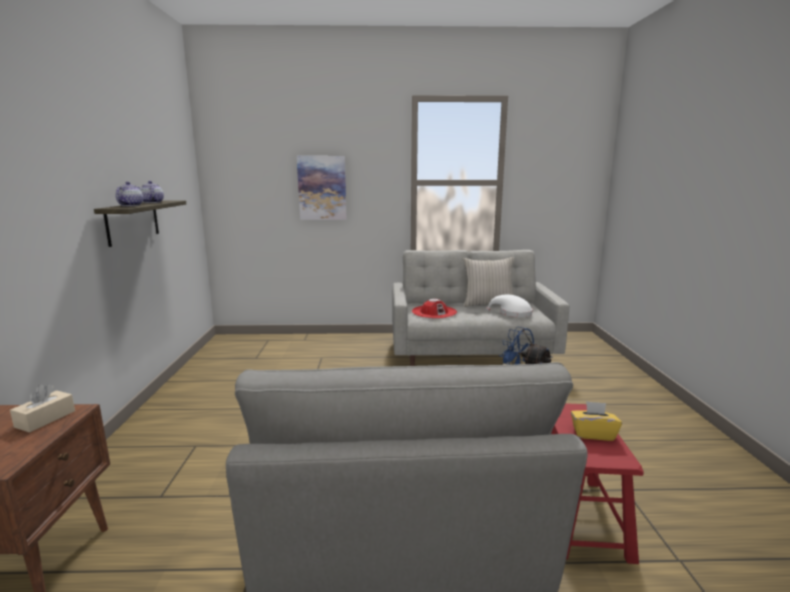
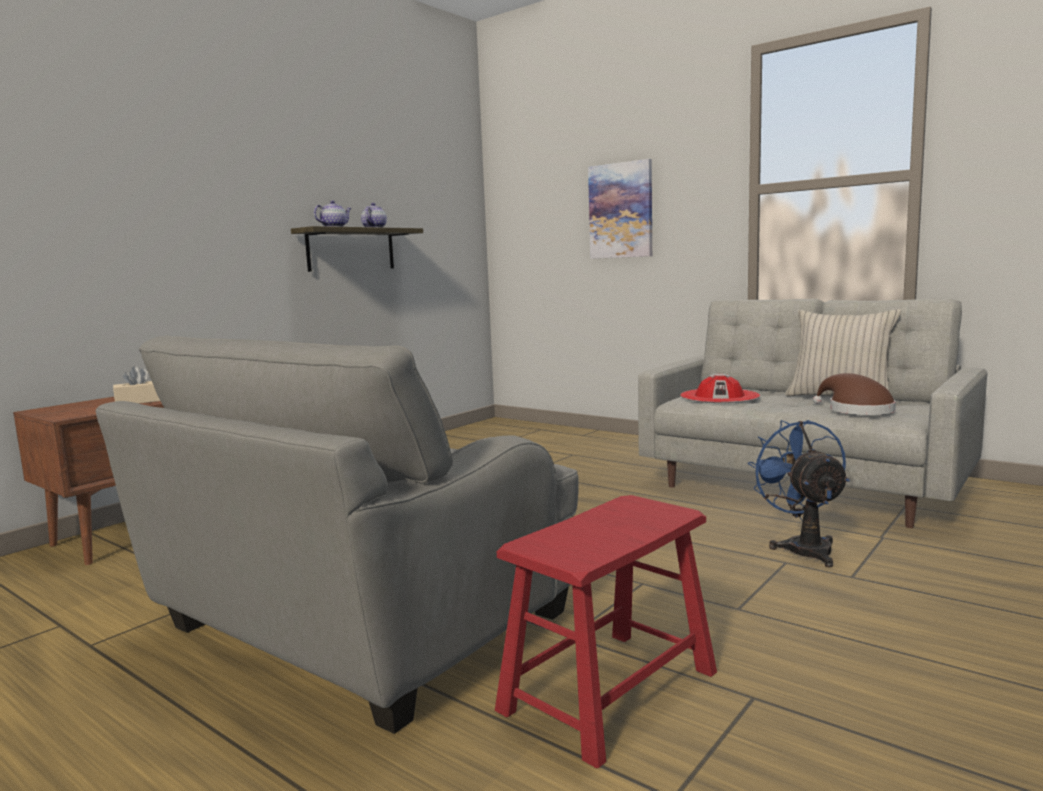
camera: 40 degrees right, 5 degrees down
white hat [486,295,532,317] -> brown hat [813,373,896,415]
yellow tissue box [571,401,622,441] -> none

